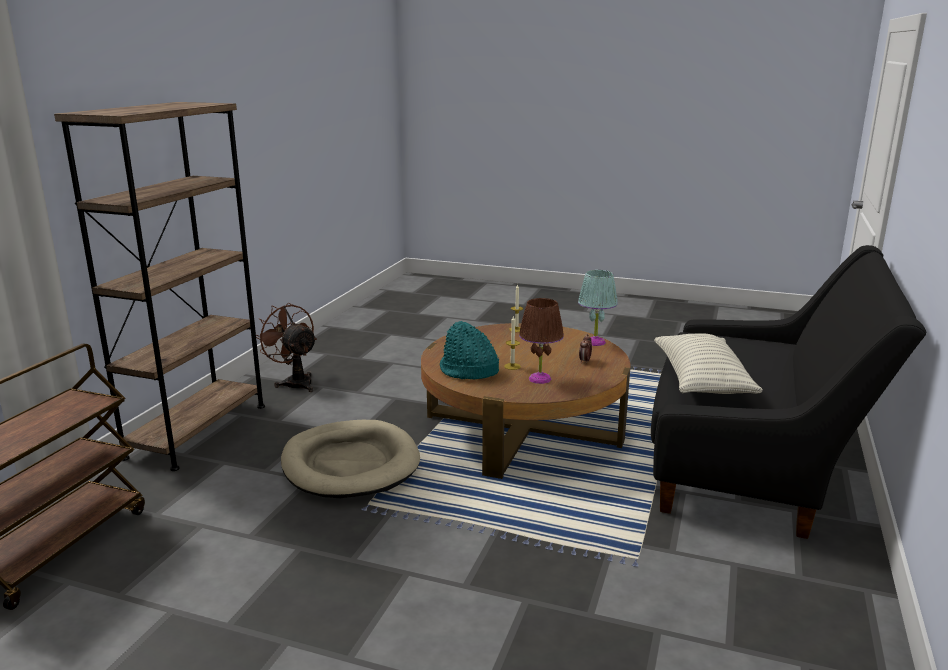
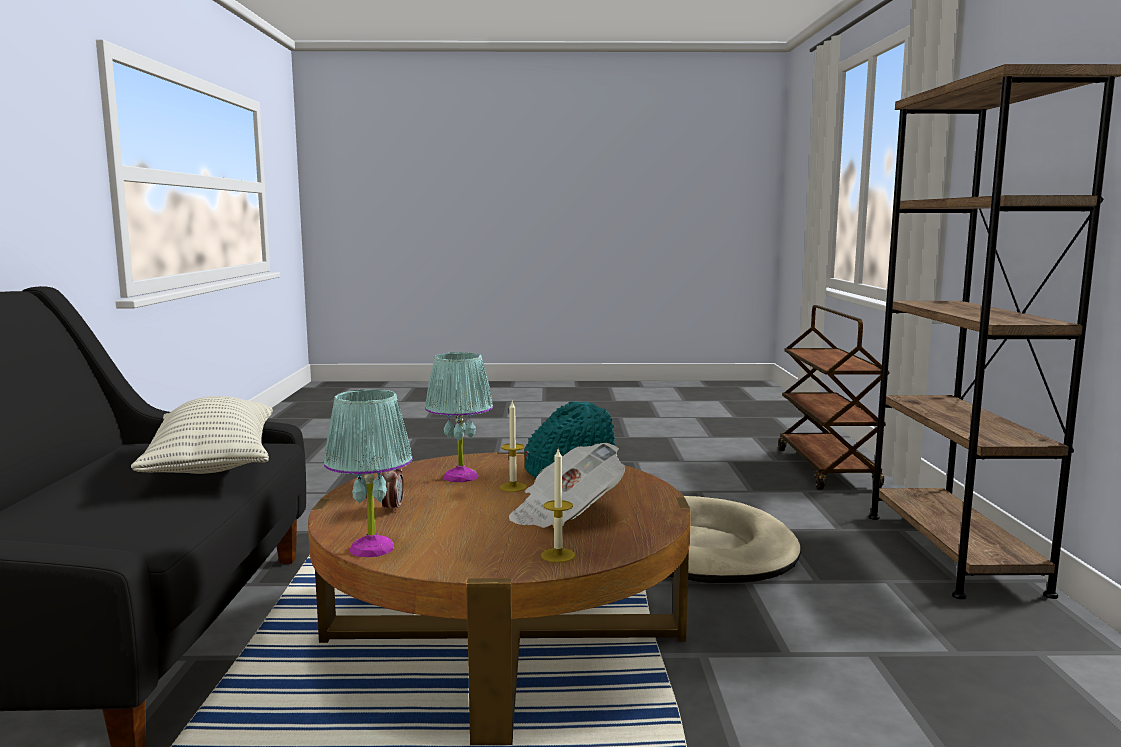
camera: 160 degrees right, 10 degrees down
brown fan [256,303,317,392] -> none
brown table lamp [519,298,564,384] -> turquoise table lamp [425,352,493,482]
none -> newspaper [509,443,625,528]

